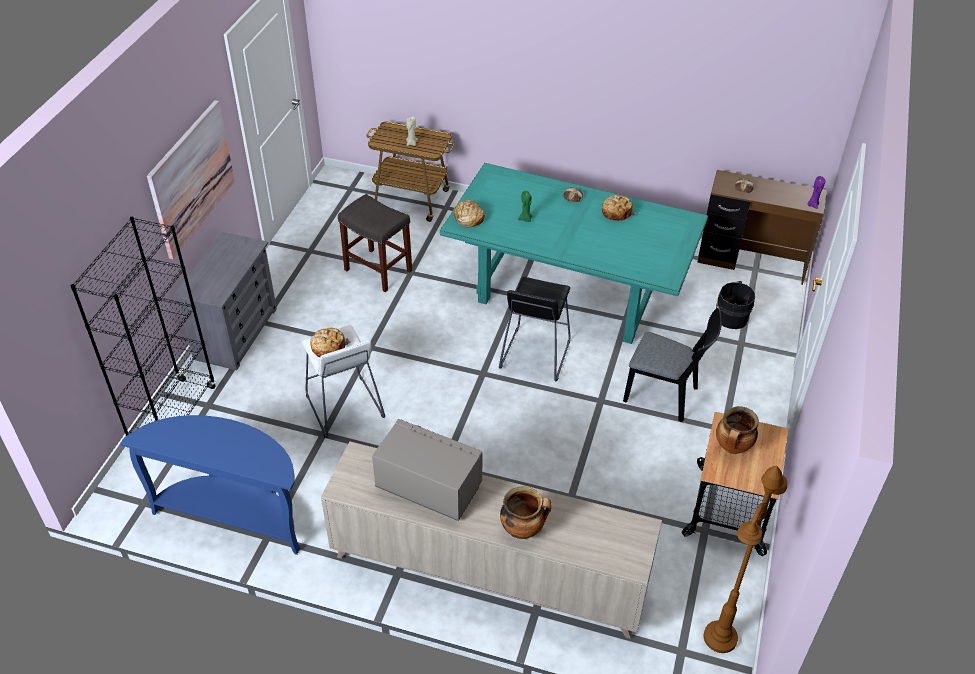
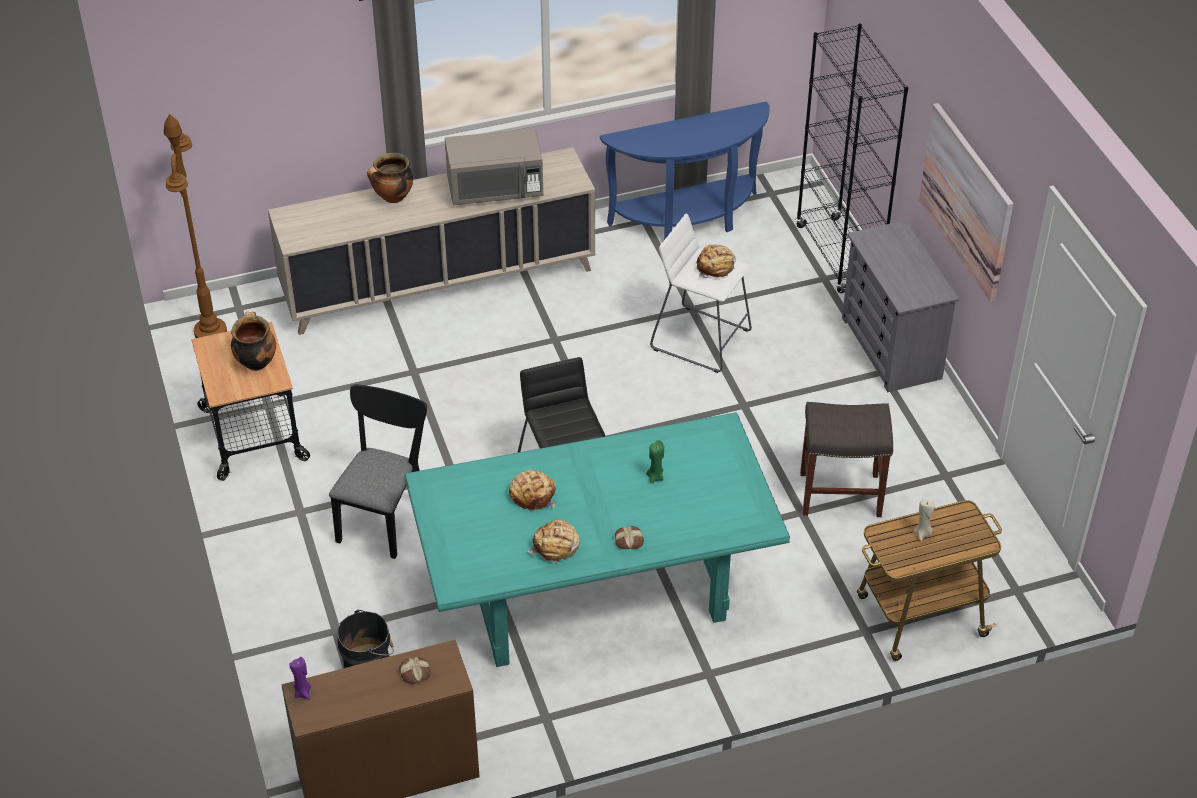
camera: 145 degrees right, 0 degrees up
bread [453,200,485,228] -> bread moved to [509,469,556,510]
black chair [623,308,722,422] -> black chair turned 120 degrees clockwise [329,384,427,559]

